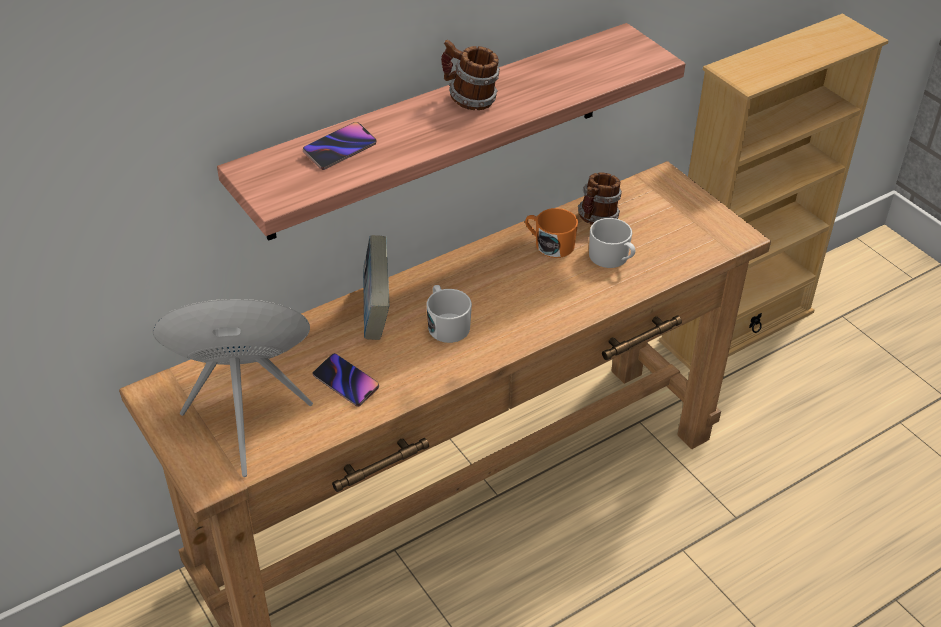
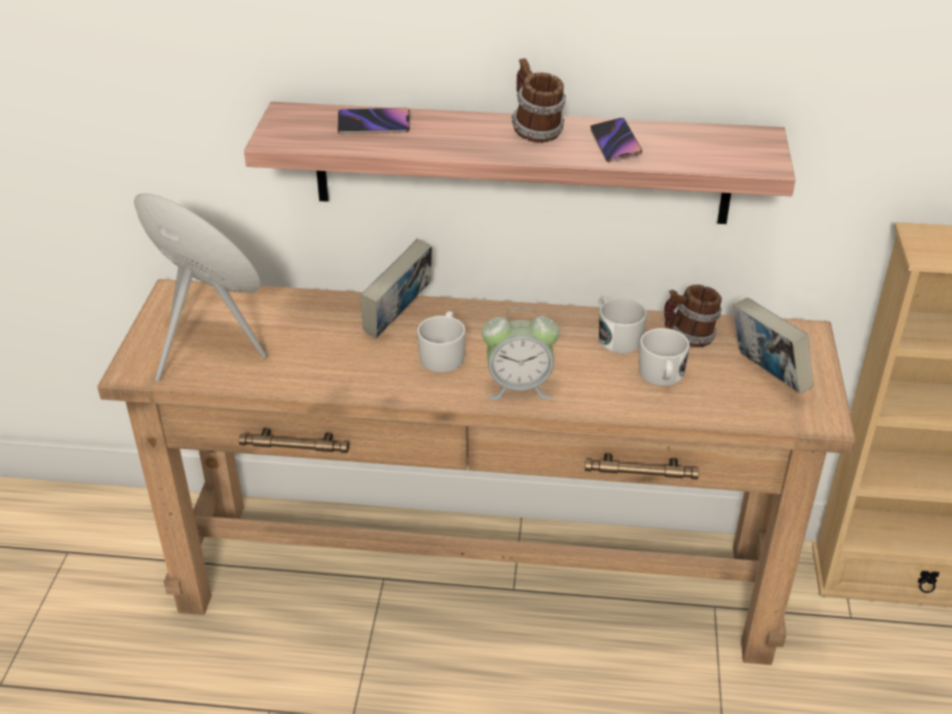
camera: 40 degrees right, 5 degrees down
phone [312,353,379,407] -> phone moved to [590,118,642,162]
orange mug [525,208,578,258] -> white mug [598,296,647,353]
none -> alarm clock [482,307,560,400]
none -> book [733,298,814,394]

